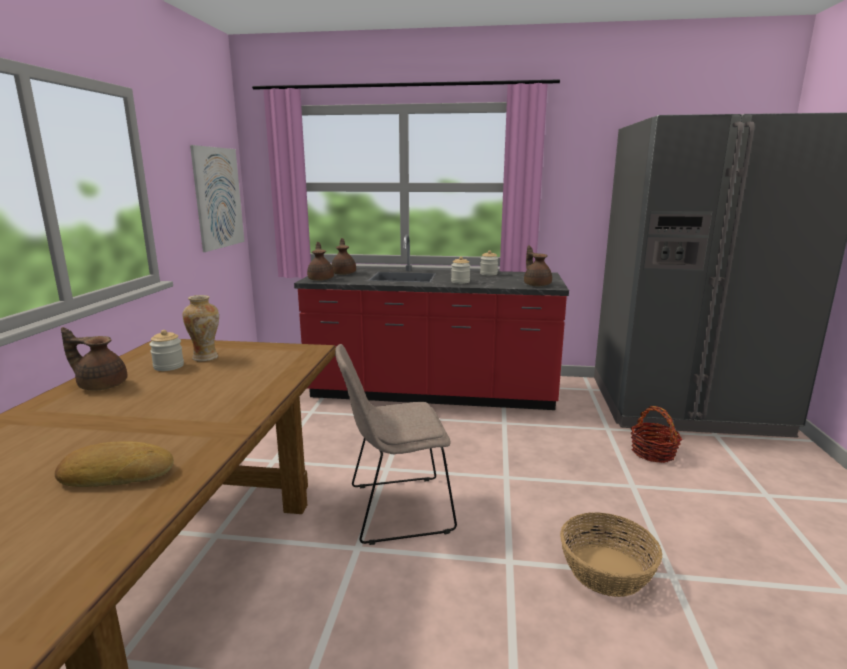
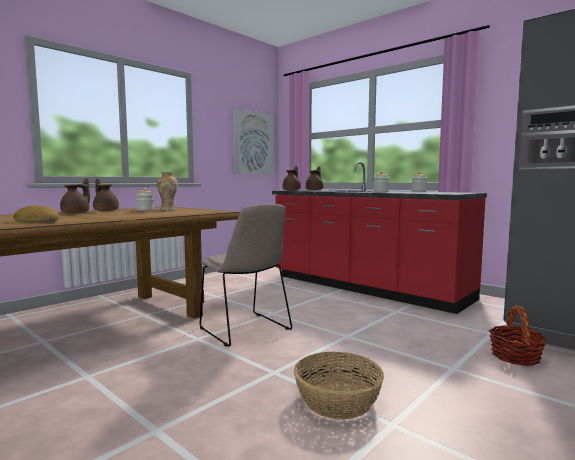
camera: 35 degrees right, 10 degrees down
beige chair [335,344,457,545] -> beige chair turned 150 degrees counterclockwise [200,204,292,347]
brown teapot [524,245,552,286] -> brown teapot moved to [60,178,90,214]

